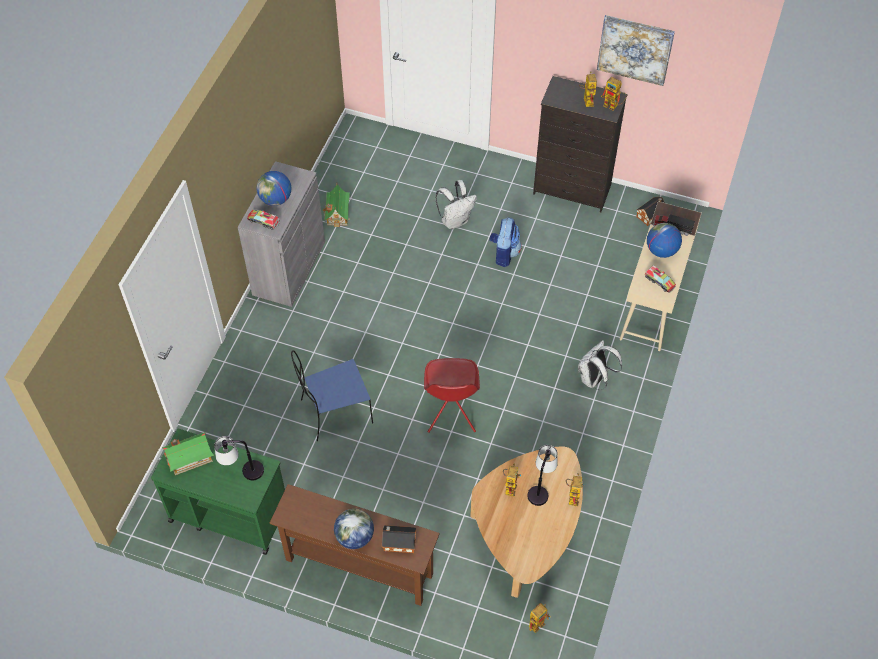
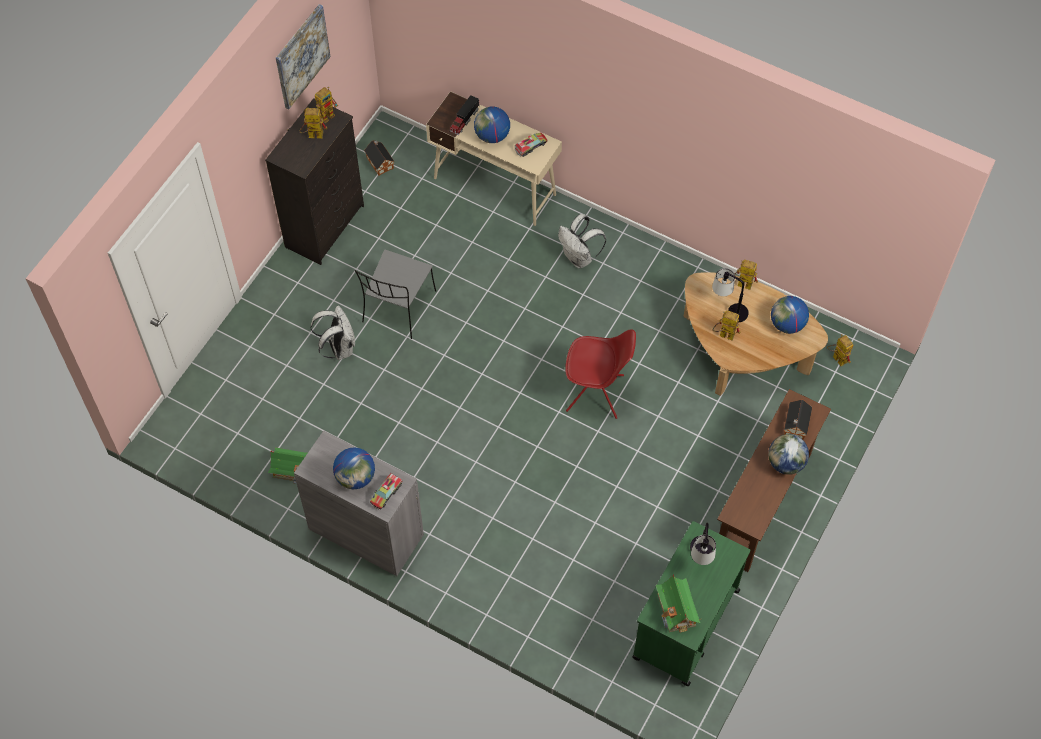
camera: 80 degrees left, 5 degrees up
blue chair [291,350,373,441] -> none
backpack [489,218,522,267] -> grey chair [355,250,436,339]
none -> globe [771,296,809,334]

